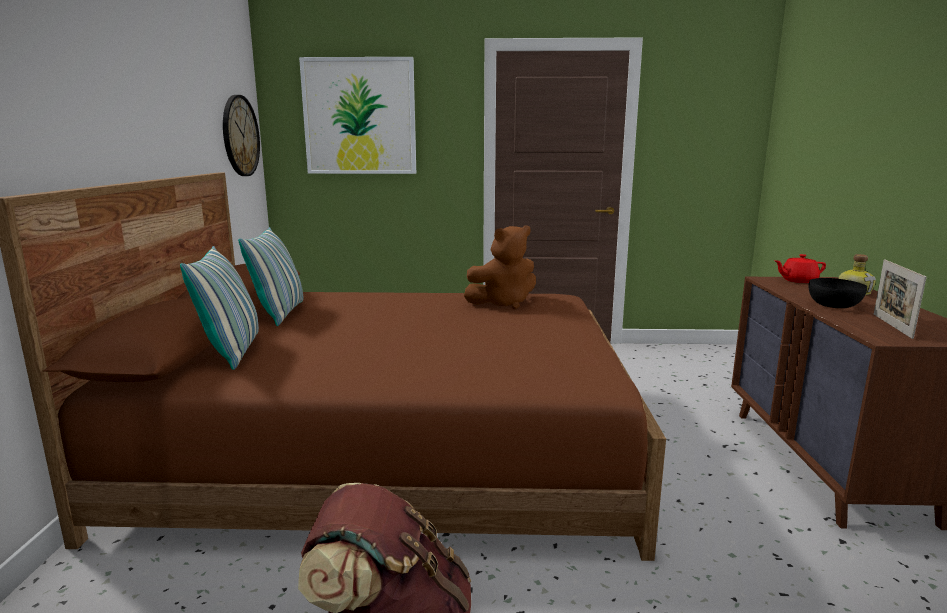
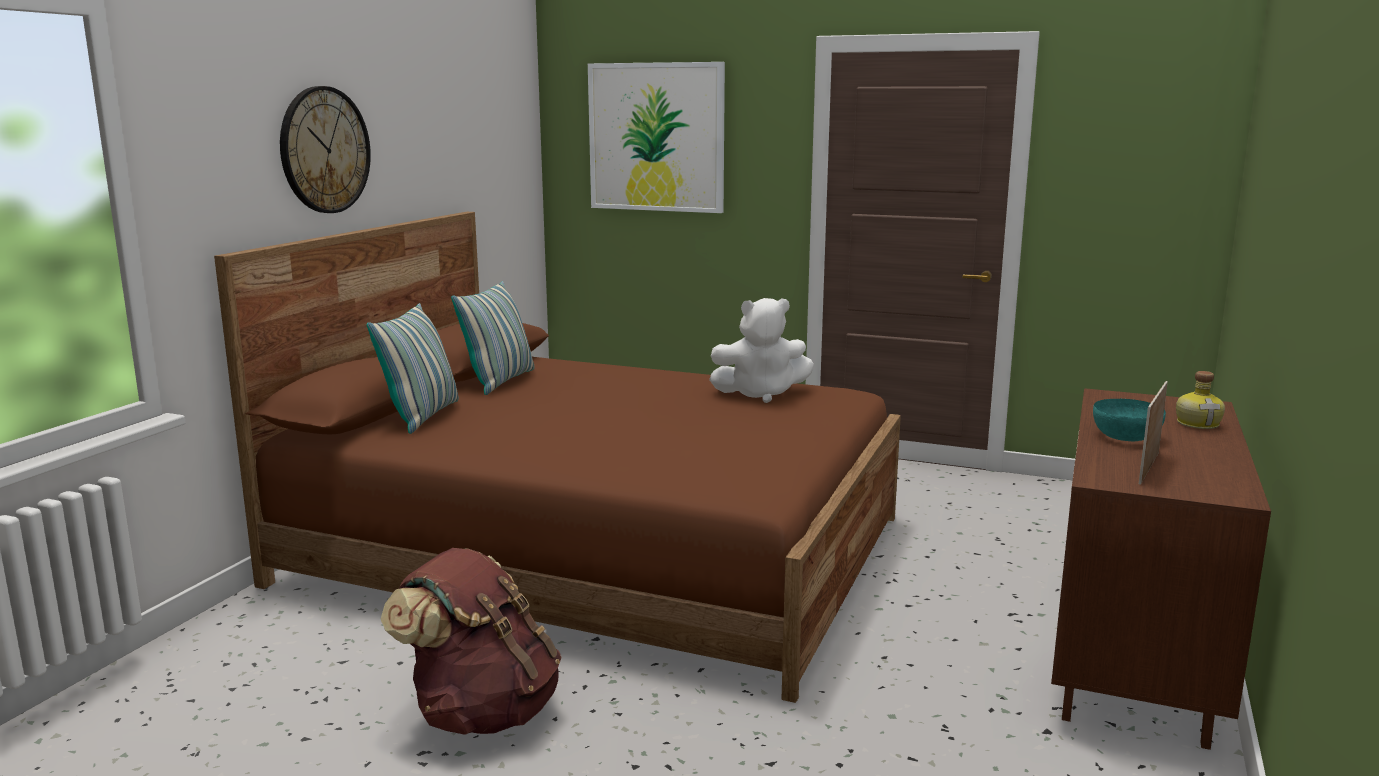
camera: 20 degrees right, 0 degrees up
wall clock [223,95,260,176] -> wall clock moved to [280,86,371,213]
brown plush toy [464,225,536,309] -> white plush toy [709,298,814,403]
red teapot [775,254,826,283] -> none
black bowl [809,278,867,308] -> turquoise bowl [1093,399,1166,441]

